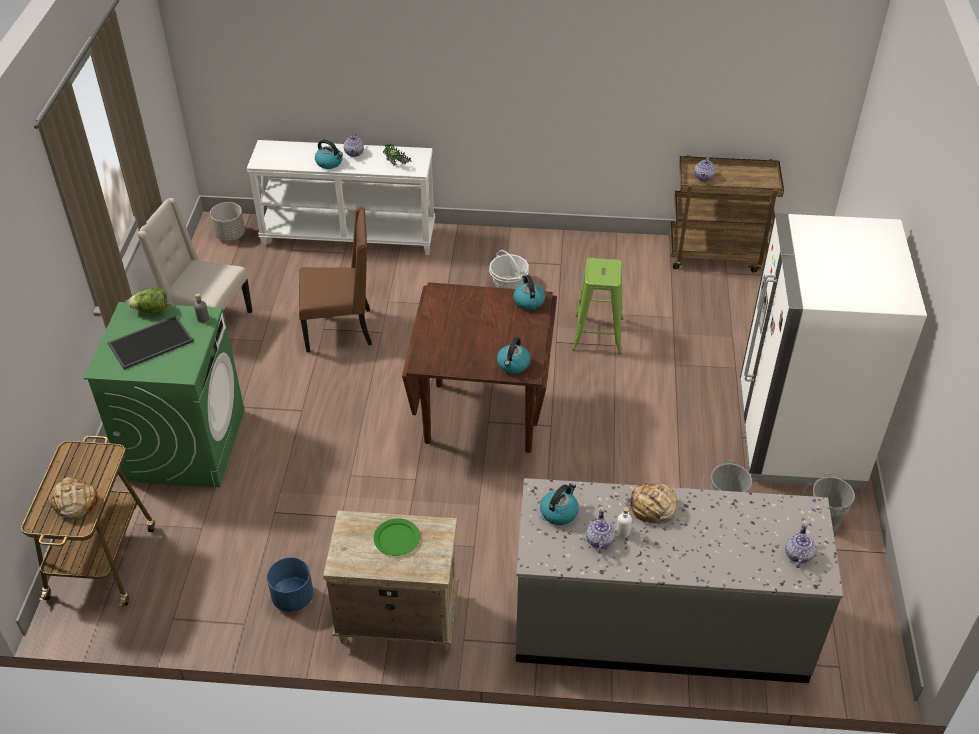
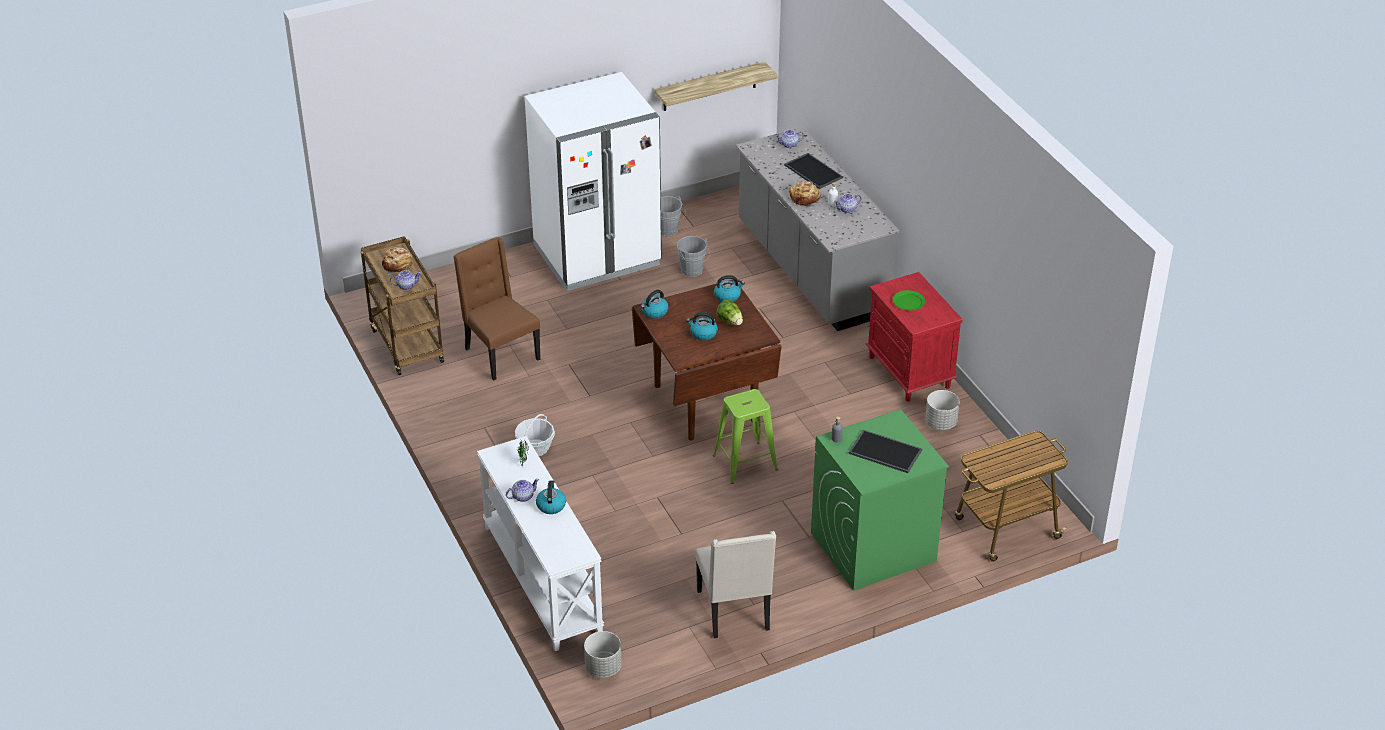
camera: 120 degrees left, 5 degrees down
bread [49,477,98,519] -> bread moved to [382,247,413,275]
lettuce [129,287,167,314] -> lettuce moved to [717,300,743,325]
blue planter [267,557,313,612] -> grey planter [925,390,960,430]
brown chair [299,207,372,352] -> brown chair moved to [453,237,540,380]
beige nightstand [323,511,459,651] -> red nightstand [865,272,963,402]
kettle [540,483,579,525] -> kettle moved to [686,312,718,340]
green stool [572,258,623,354] -> green stool moved to [713,389,778,484]
none -> shelf [654,61,778,111]
none -> tray [784,153,843,189]

